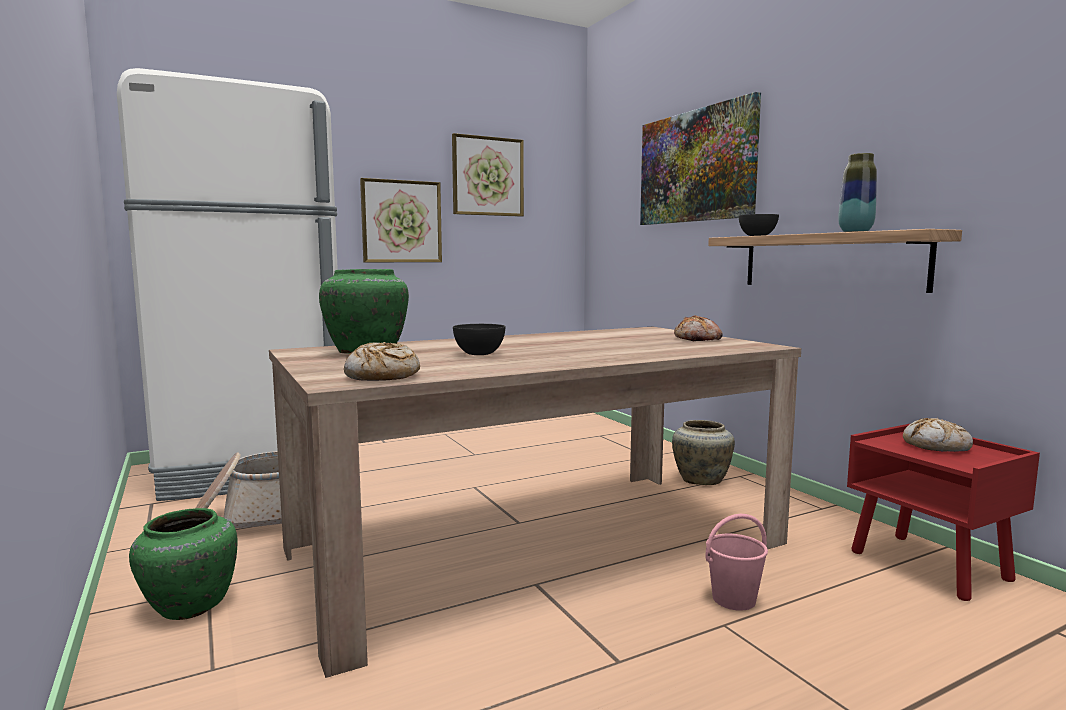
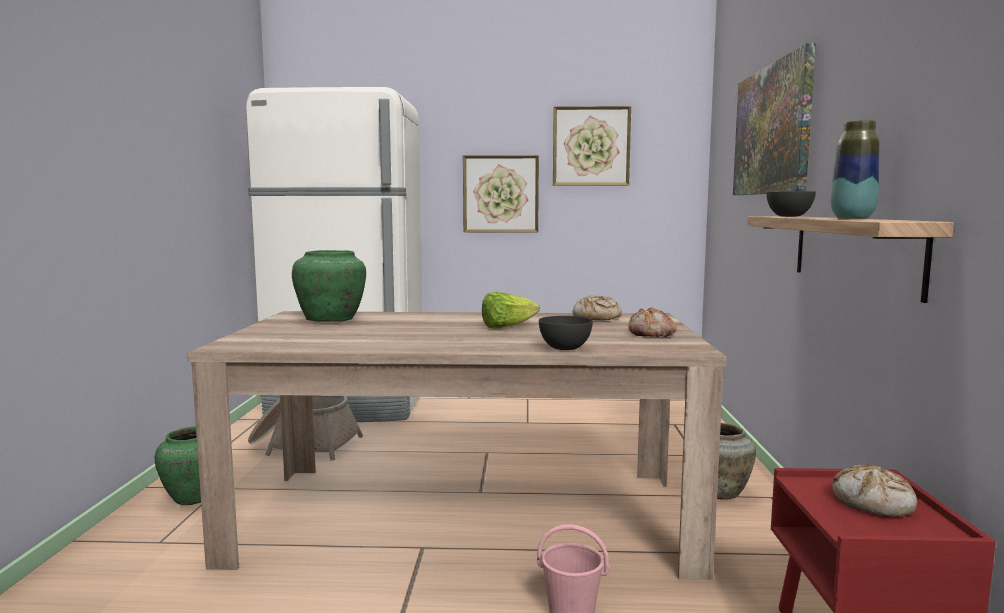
camera: 30 degrees right, 0 degrees up
bread [344,342,420,381] -> bread moved to [572,296,622,321]
grey bowl [453,324,505,355] -> grey bowl moved to [539,316,593,350]
none -> lettuce [482,292,540,329]

